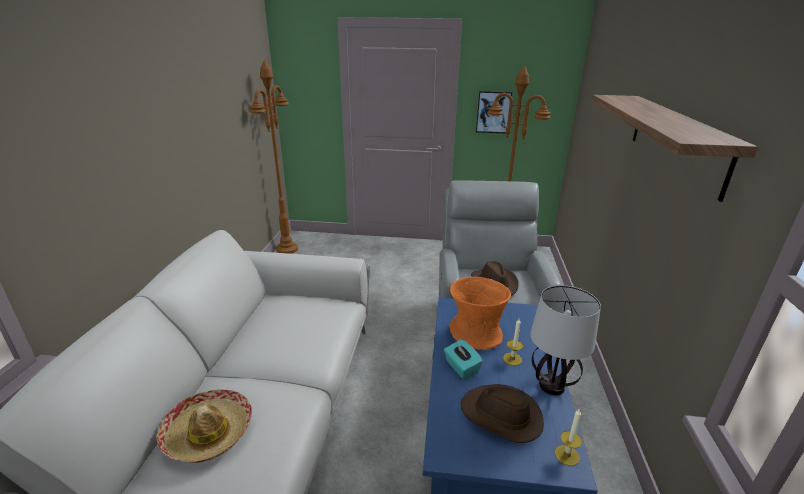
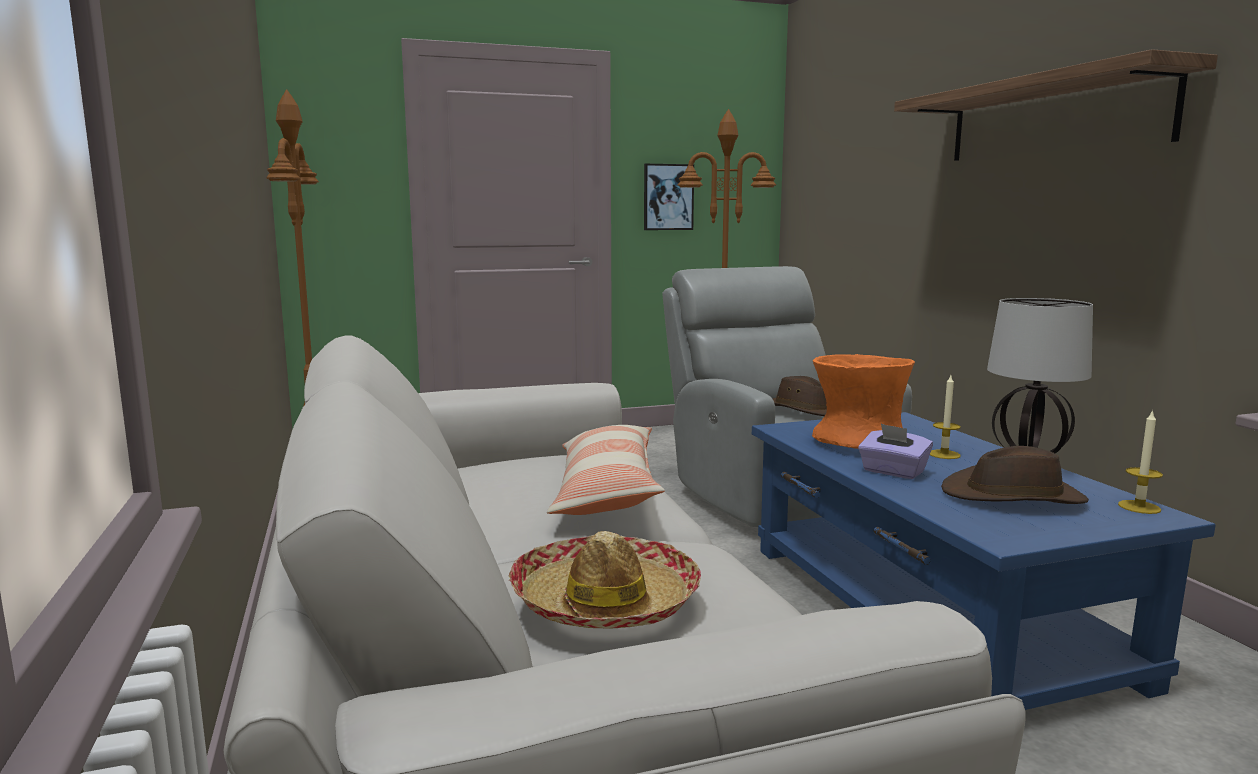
camera: 25 degrees left, 15 degrees down
turquoise tissue box [444,339,483,379] -> purple tissue box [858,424,933,479]
none -> pillow [547,425,665,515]

